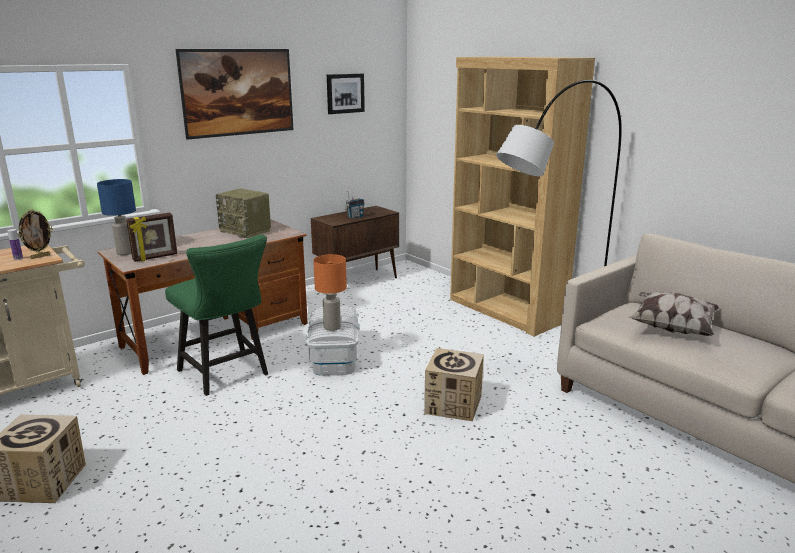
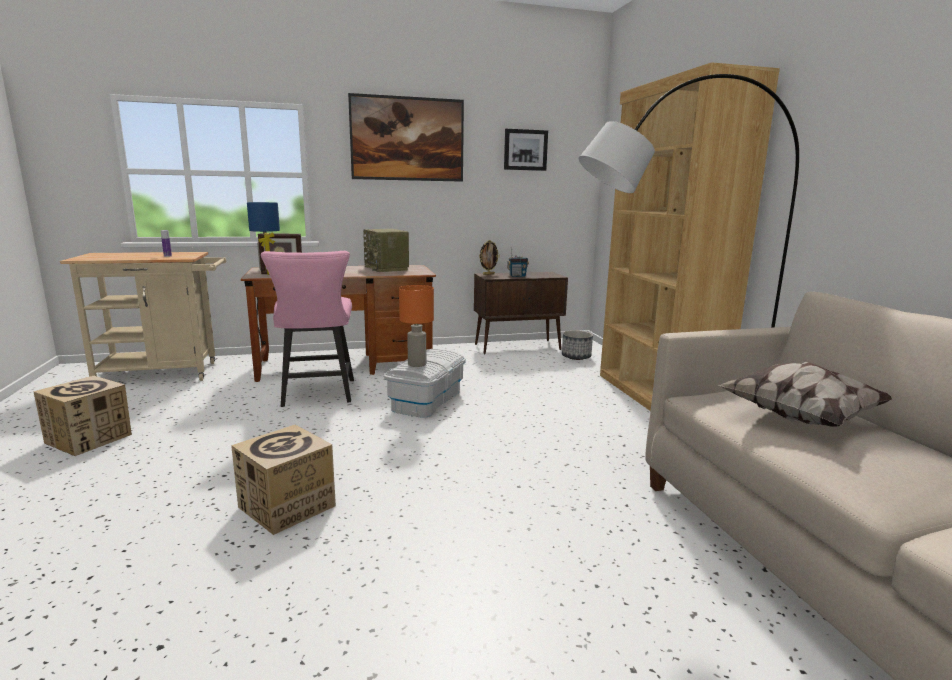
camera: 25 degrees right, 5 degrees down
picture frame [18,209,53,259] -> picture frame moved to [479,240,500,275]
green chair [165,235,268,396] -> pink chair [261,251,354,407]
cardboard box [424,348,484,421] -> cardboard box moved to [231,425,336,535]
none -> planter [562,330,593,360]

